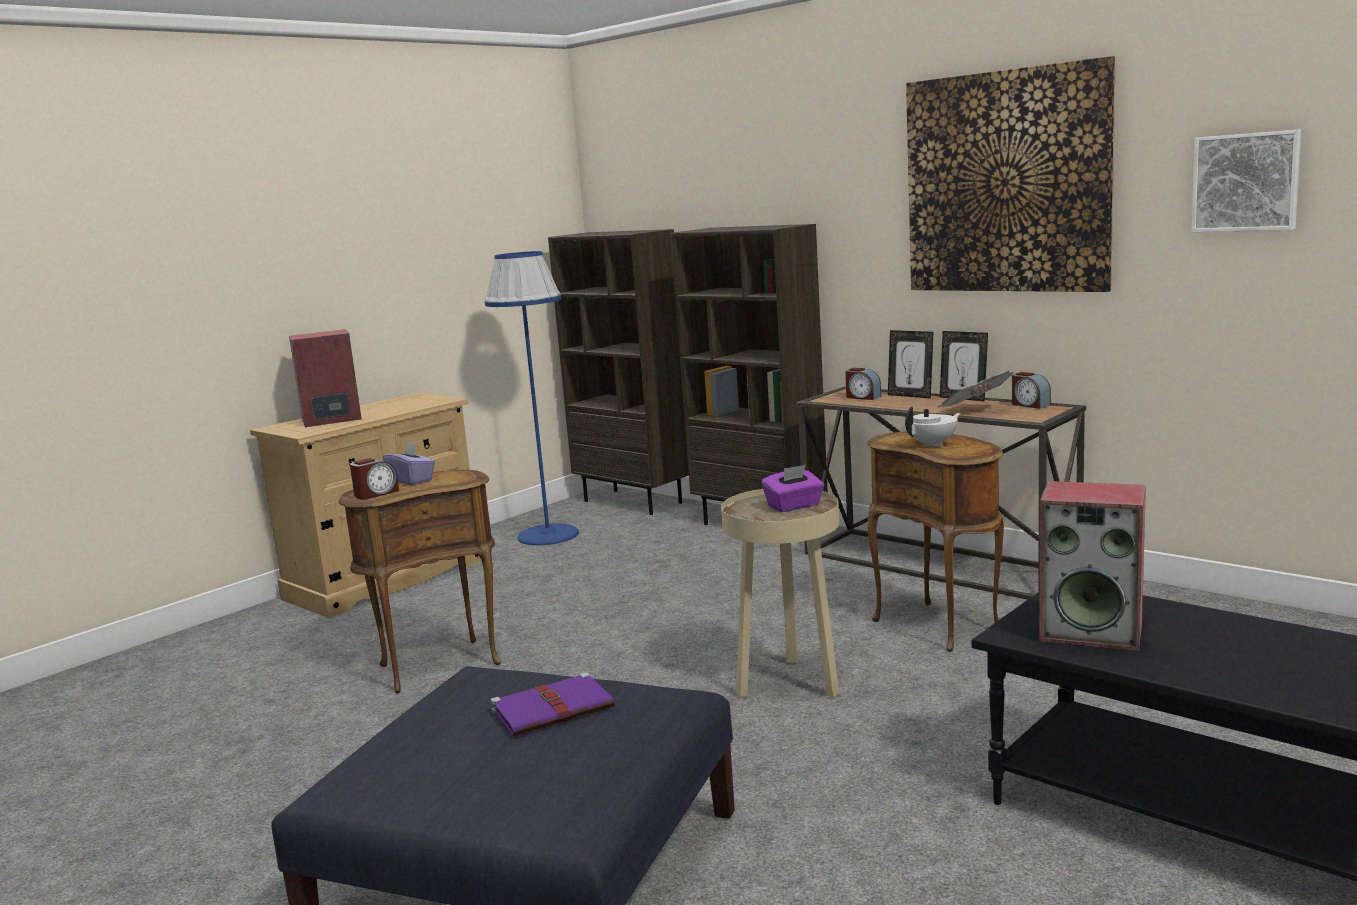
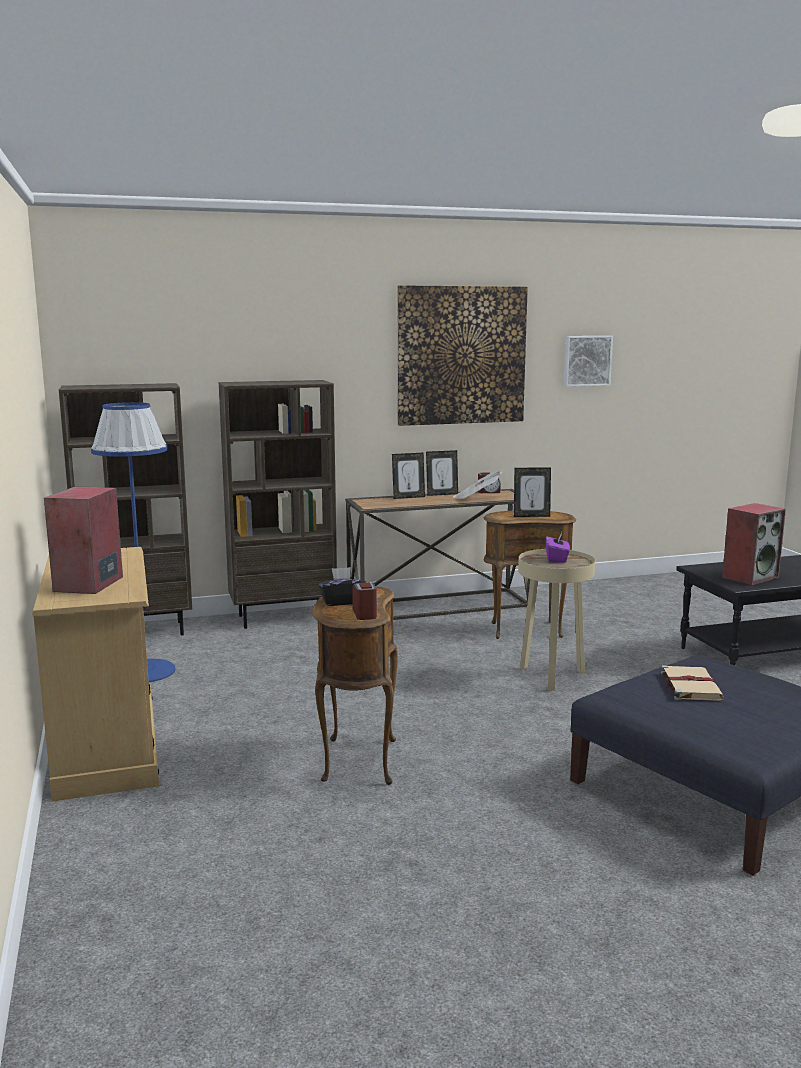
camera: 60 degrees left, 0 degrees up
purple tissue box [383,441,435,485] -> black tissue box [319,567,366,606]
purple book [490,672,614,736] -> beige book [661,665,724,701]
alarm clock [845,368,881,400] -> none
white teapot [905,406,960,447] -> picture frame [514,468,551,517]

